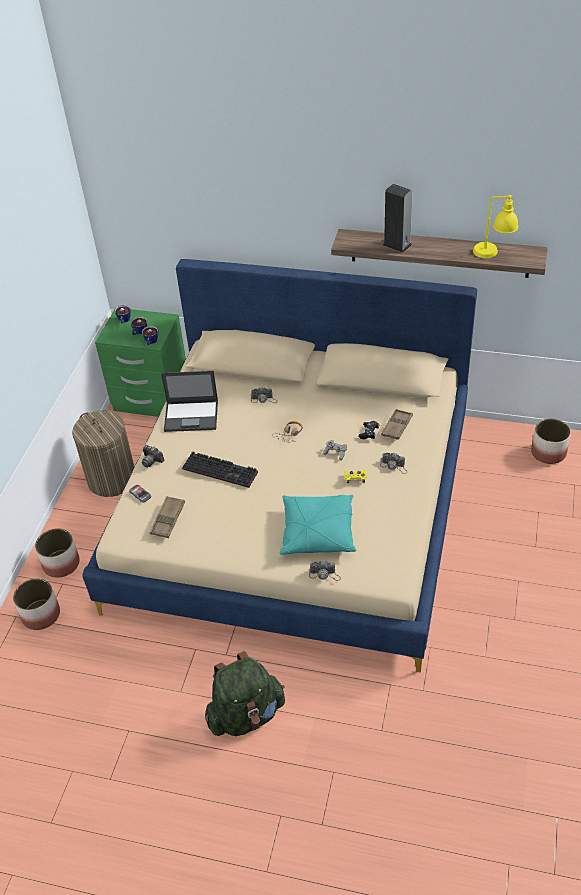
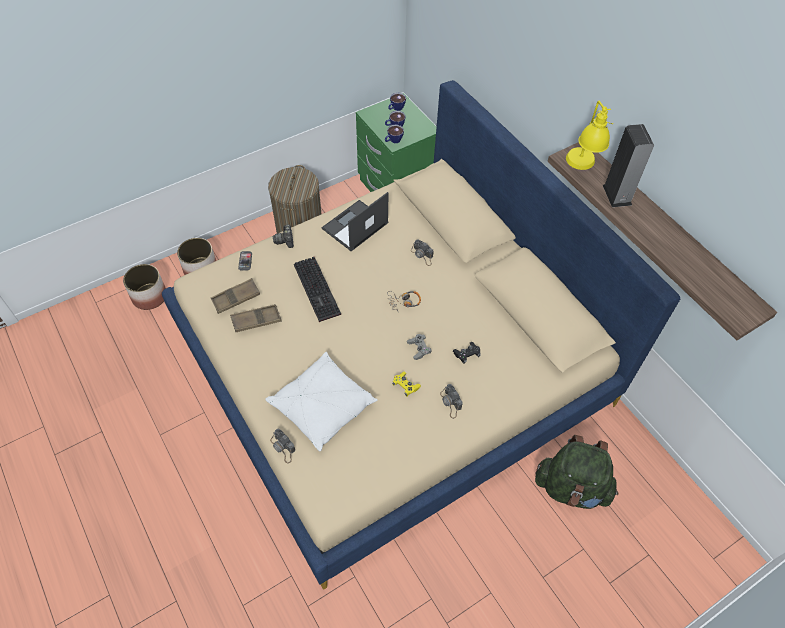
camera: 40 degrees right, 10 degrees up
laptop [161,371,218,432] -> laptop turned 90 degrees clockwise [321,192,388,251]
green backpack [205,651,285,736] -> green backpack moved to [535,435,618,509]
turquoise pillow [280,495,356,554] -> white pillow [265,352,378,451]
brown tray [381,409,413,440] -> brown tray moved to [230,304,281,332]
yellow table lamp [473,195,518,258] -> yellow table lamp moved to [566,101,613,170]
planter [531,419,571,464] -> none

